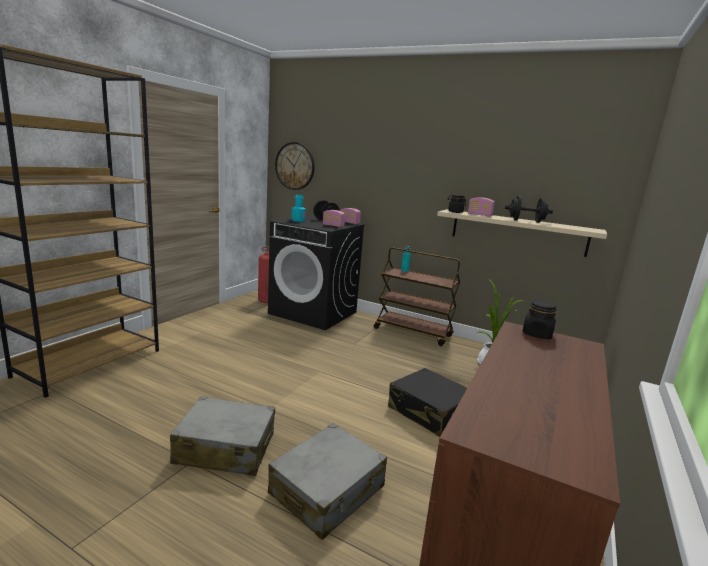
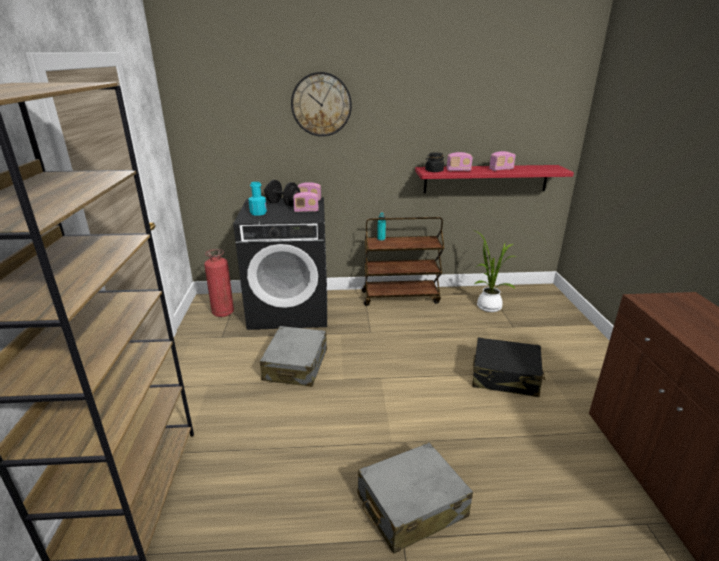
camera: 30 degrees left, 10 degrees up
grey suitcase [268,423,387,540] -> grey suitcase moved to [260,326,327,387]
wall clock [275,142,315,190] -> wall clock moved to [291,72,352,137]
beige shelf [437,209,607,257] -> red shelf [415,165,574,193]
black dumbbell [505,196,553,223] -> radio [489,151,516,171]
black jar [522,300,557,339] -> none

